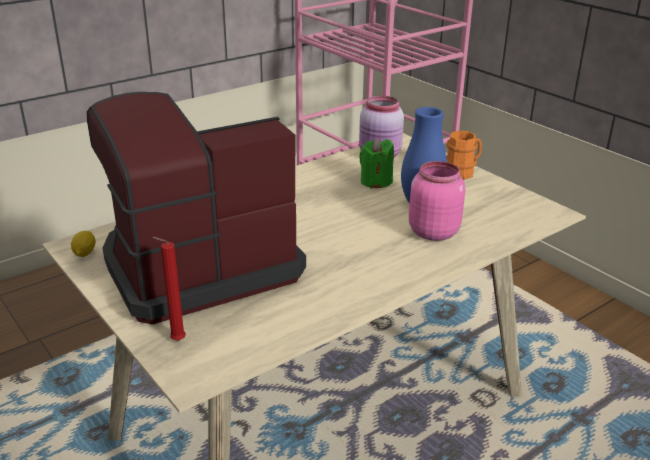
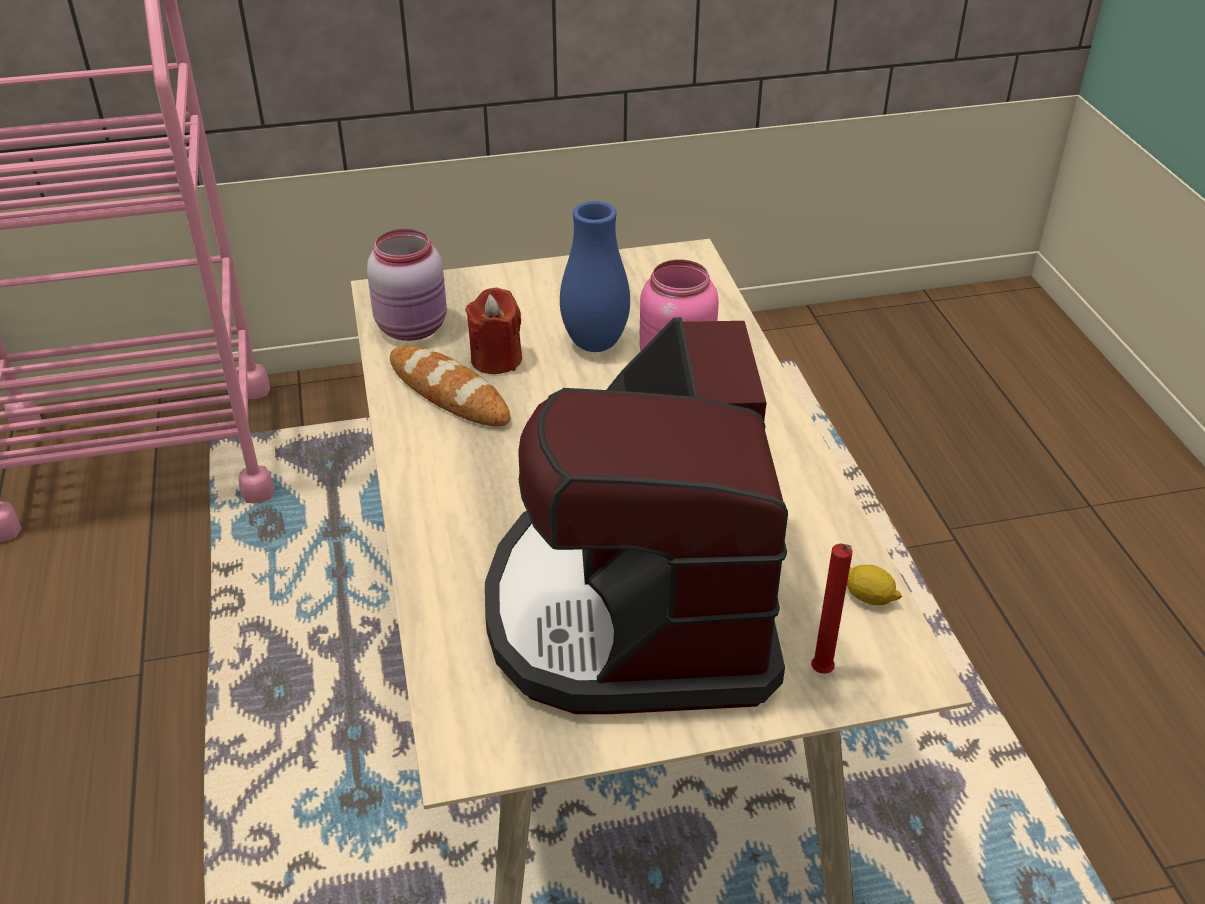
camera: 65 degrees left, 10 degrees up
lemon [71,231,96,257] -> lemon moved to [847,565,902,605]
green candle [359,138,394,188] -> red candle [465,288,522,374]
orange mug [446,131,482,180] -> none
none -> bread [390,346,510,427]

